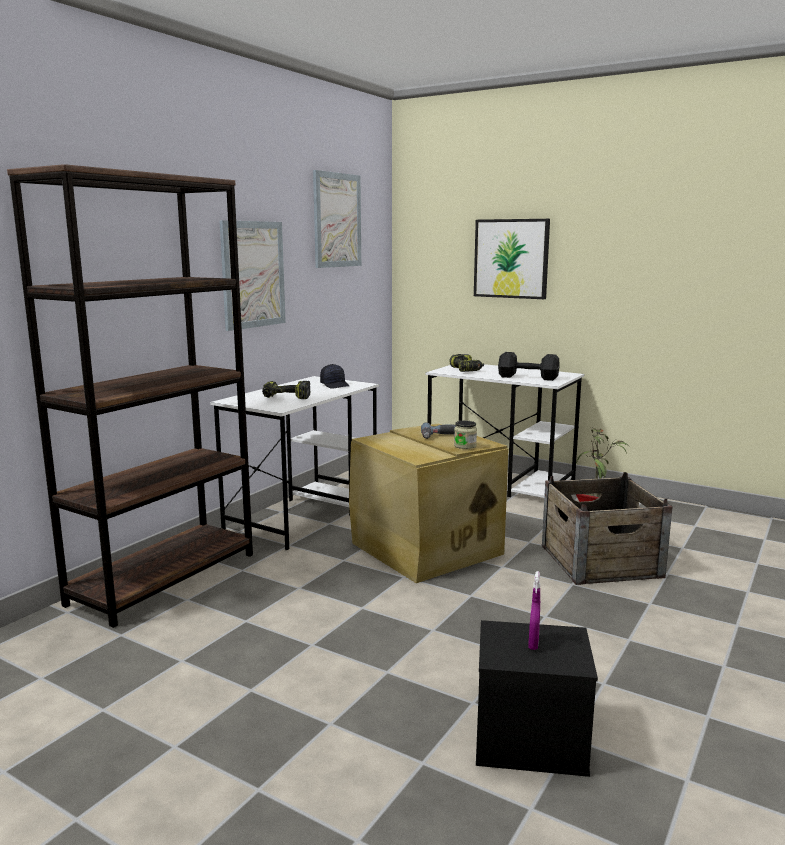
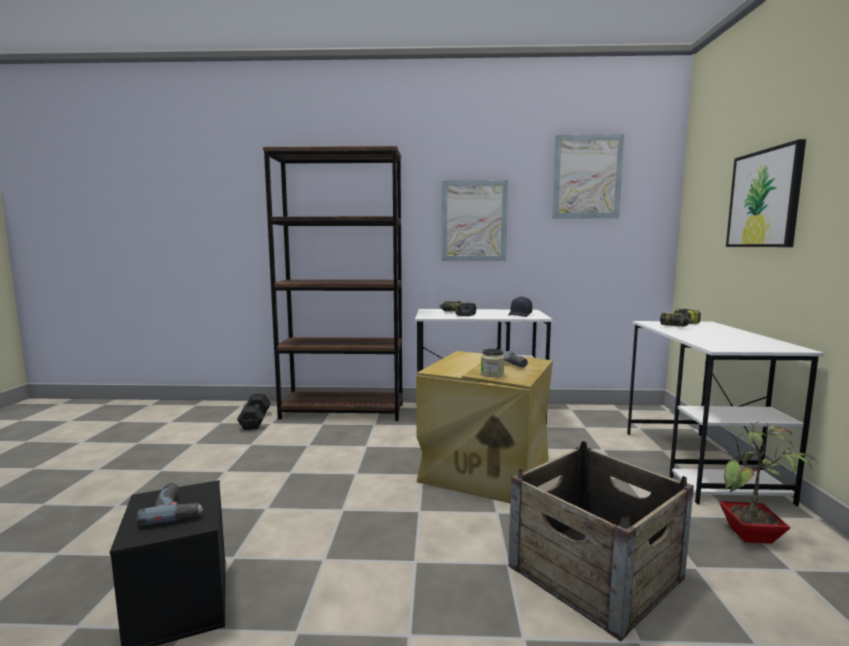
camera: 60 degrees right, 5 degrees down
black dumbbell [498,352,559,381] -> black dumbbell moved to [237,394,271,430]
purple spray bottle [528,571,540,650] -> power drill [137,483,203,526]

